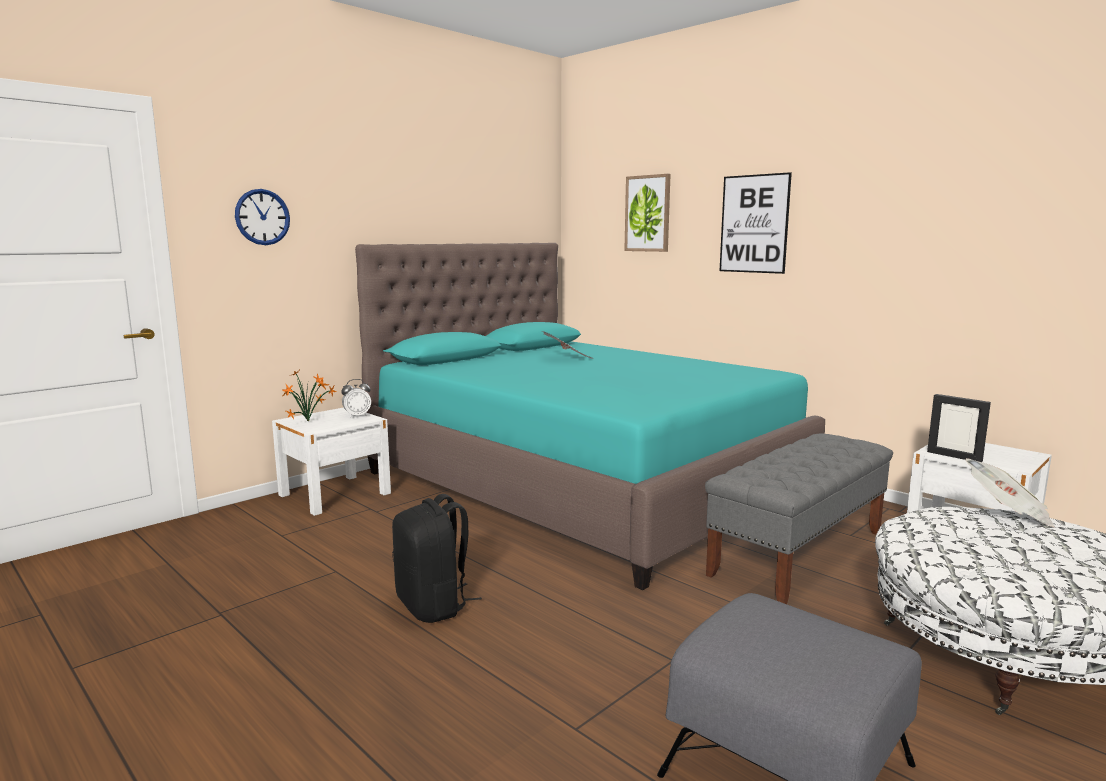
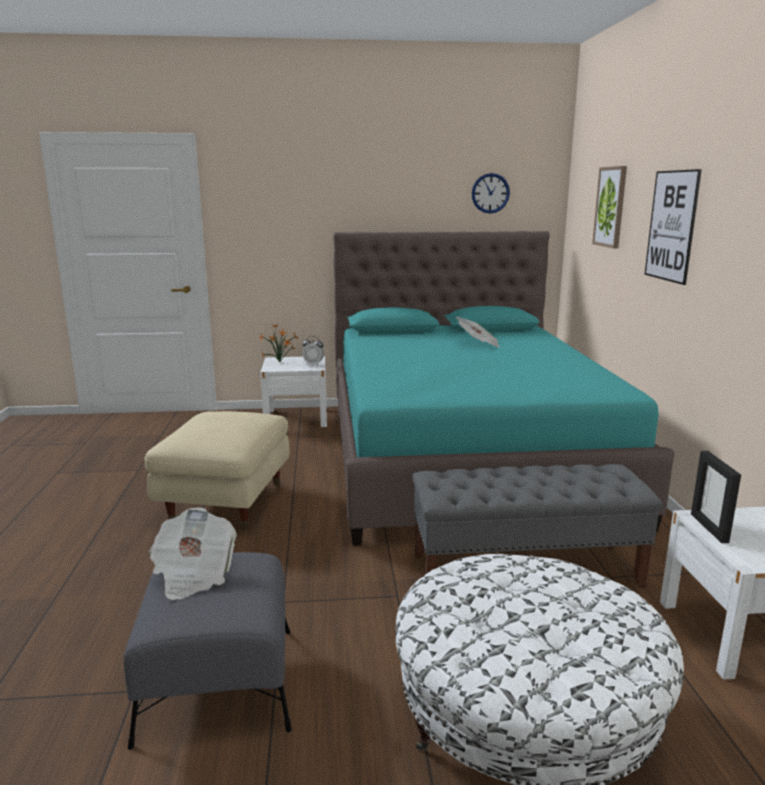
camera: 40 degrees right, 5 degrees up
wall clock [235,189,290,245] -> wall clock moved to [472,173,510,213]
black backpack [392,494,482,623] -> beige ottoman [145,411,289,531]
newspaper [965,458,1054,527] -> newspaper moved to [149,507,237,600]

